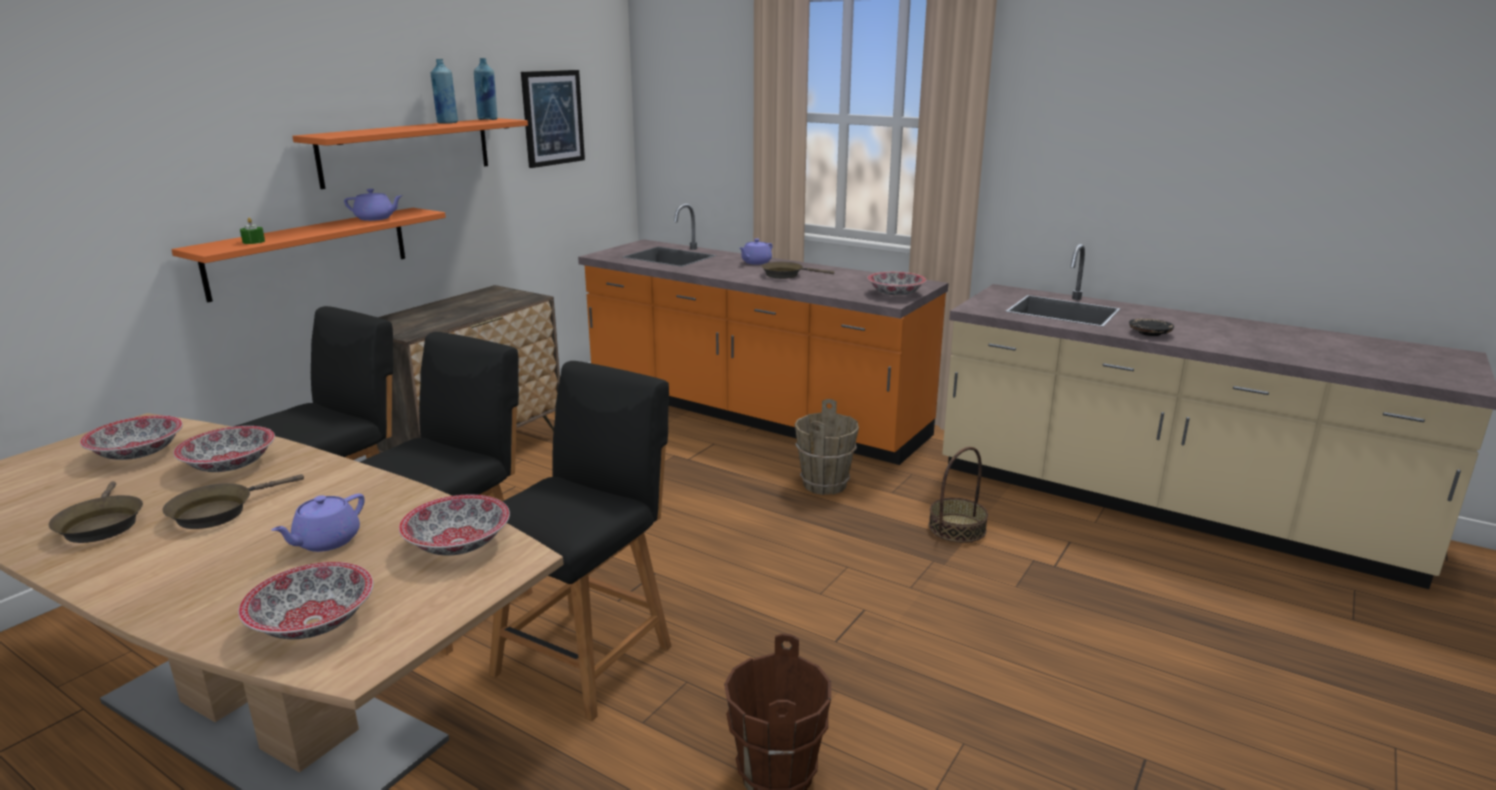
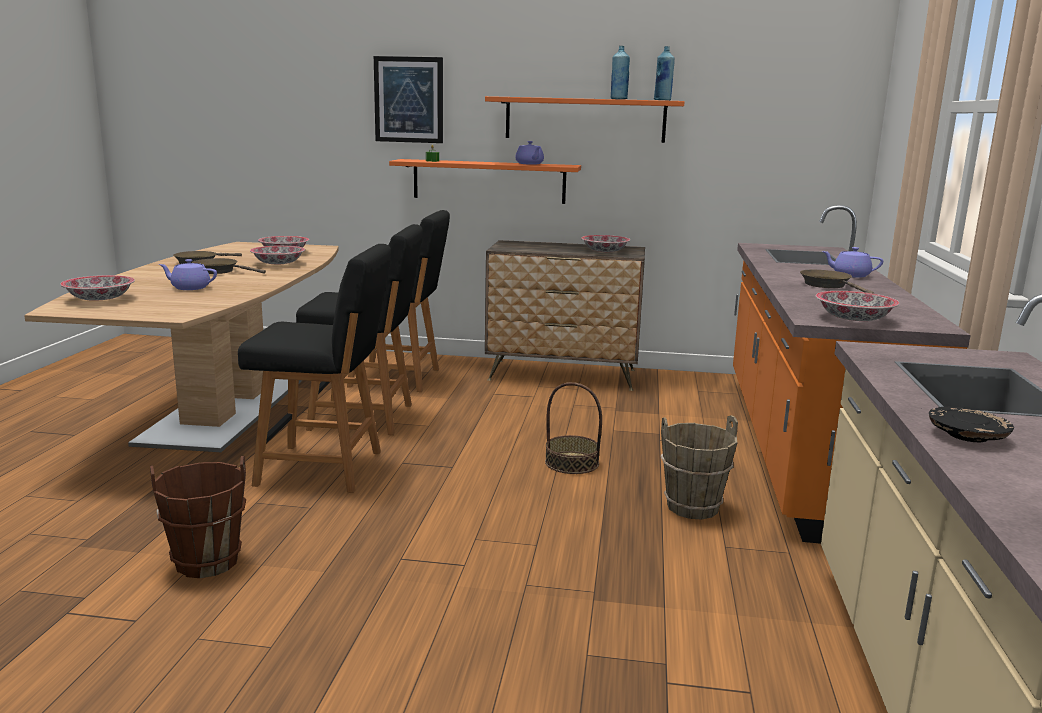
camera: 65 degrees right, 5 degrees down
bowl [399,495,510,556] -> bowl moved to [581,235,630,252]
picture [521,70,585,168] -> picture moved to [374,56,443,143]
basket [928,447,988,543] -> basket moved to [545,382,602,474]

